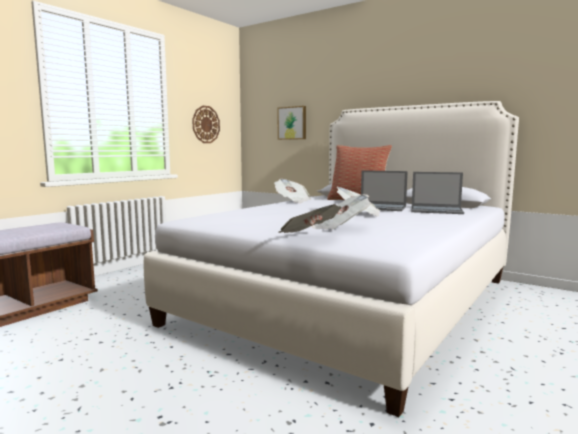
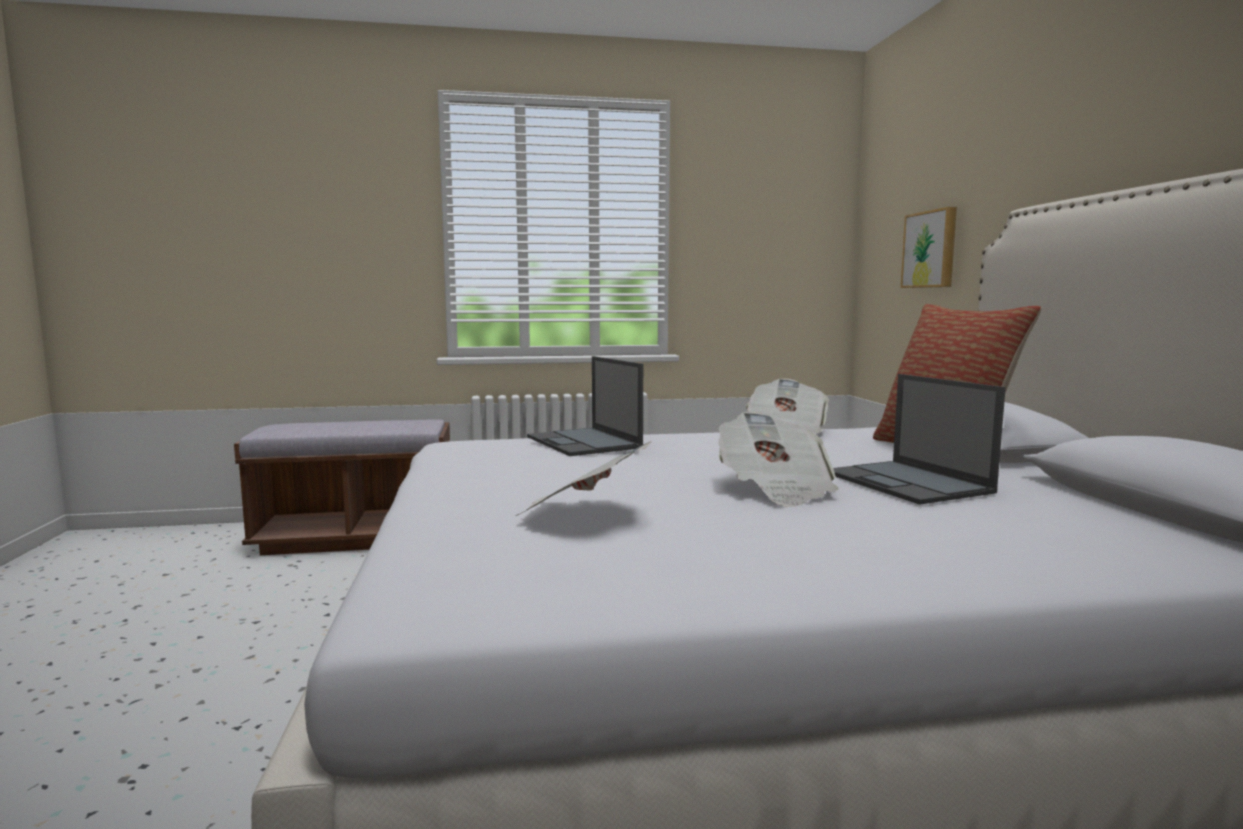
camera: 45 degrees right, 0 degrees up
wall clock [192,106,220,143] -> none
newspaper [279,204,342,233] -> none
laptop [411,172,464,214] -> laptop moved to [527,356,643,456]

